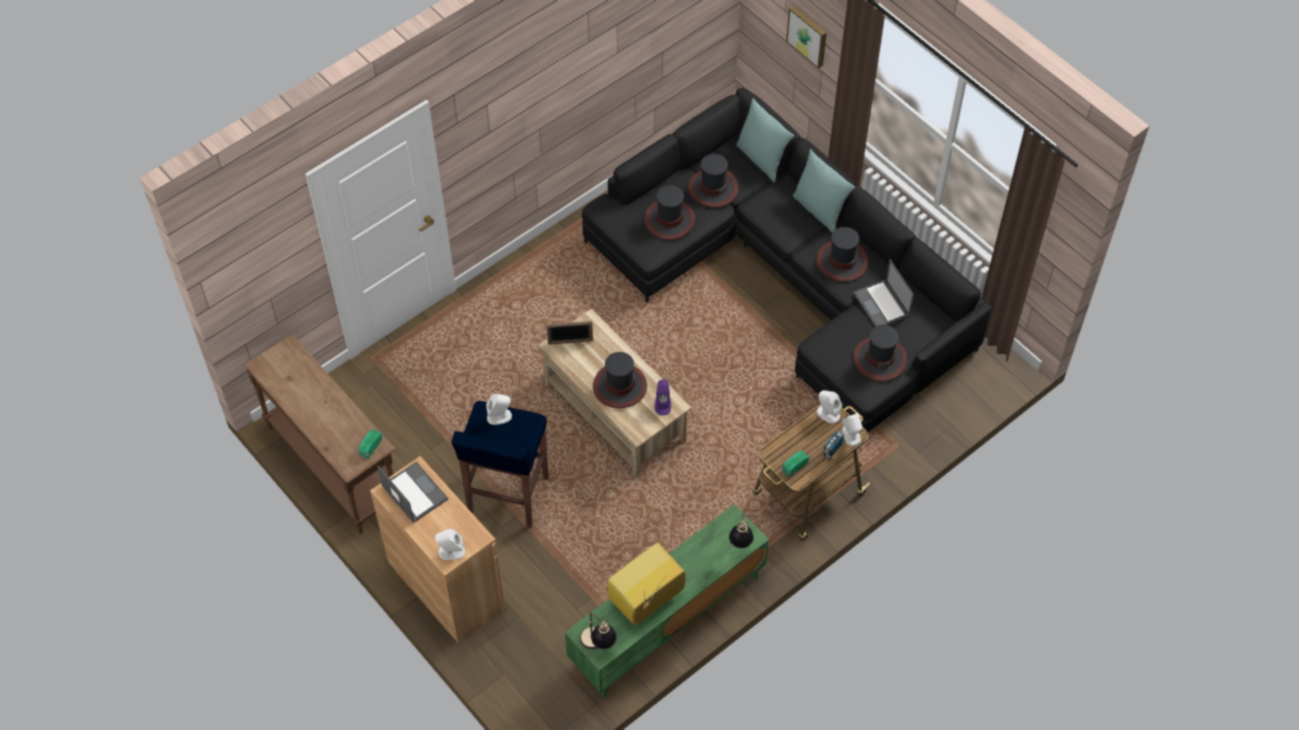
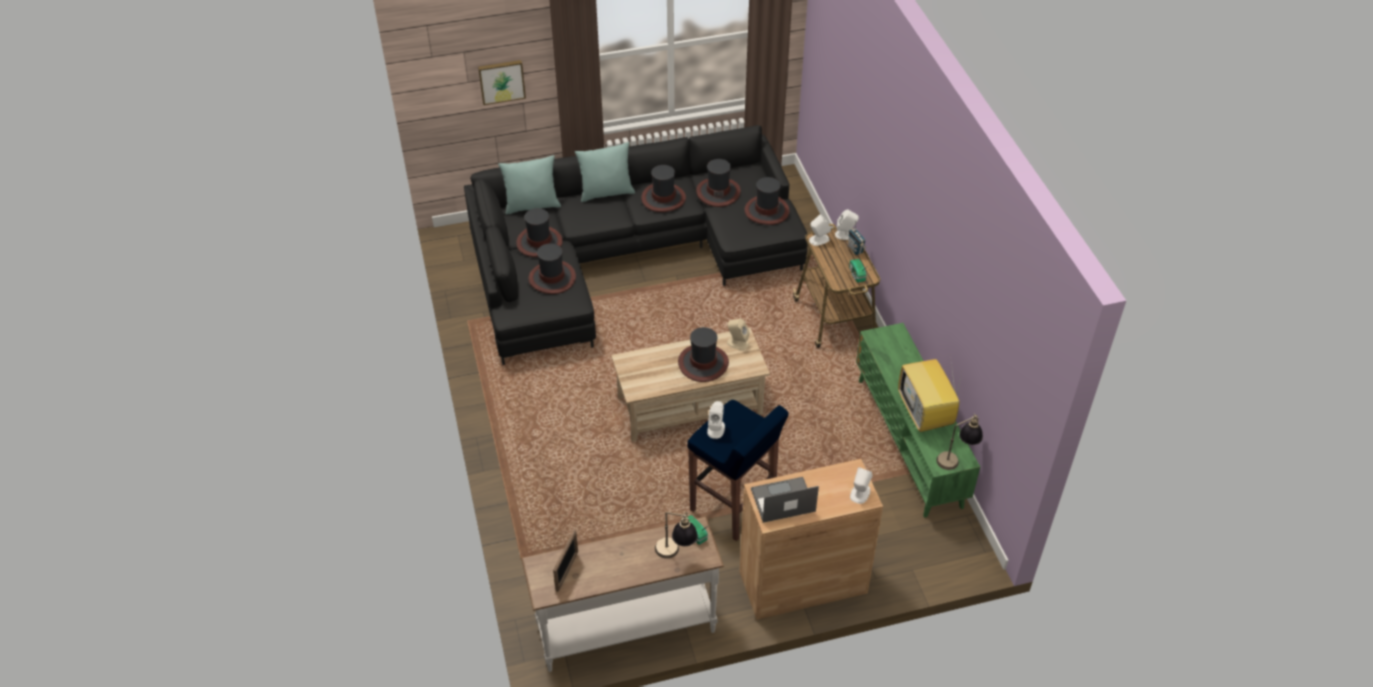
camera: 65 degrees left, 10 degrees down
brown console table [244,334,396,534] -> white console table [521,517,724,672]
picture frame [546,321,593,345] -> picture frame moved to [553,530,578,592]
purple speaker [655,380,671,415] -> beige speaker [727,319,749,350]
table lamp [729,508,754,548] -> table lamp moved to [655,512,698,559]
laptop [853,259,914,327] -> hat [696,159,741,207]

